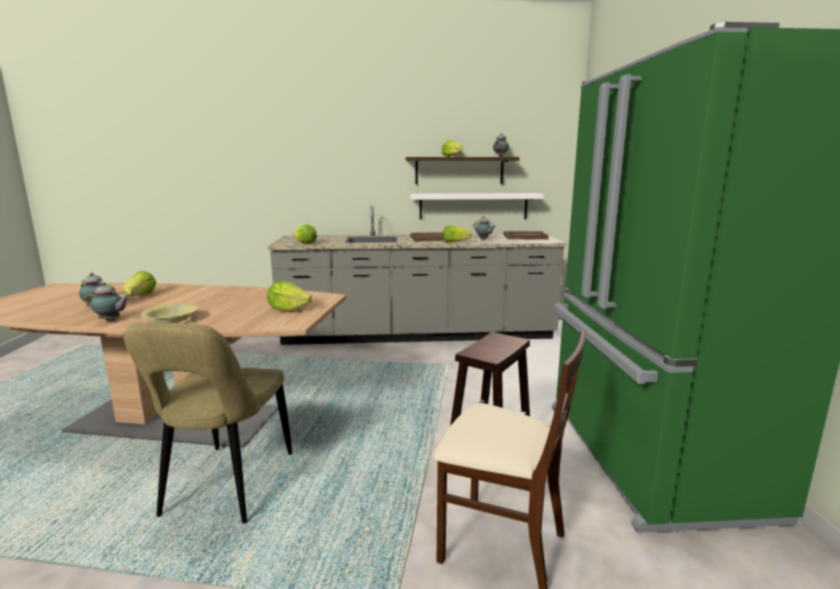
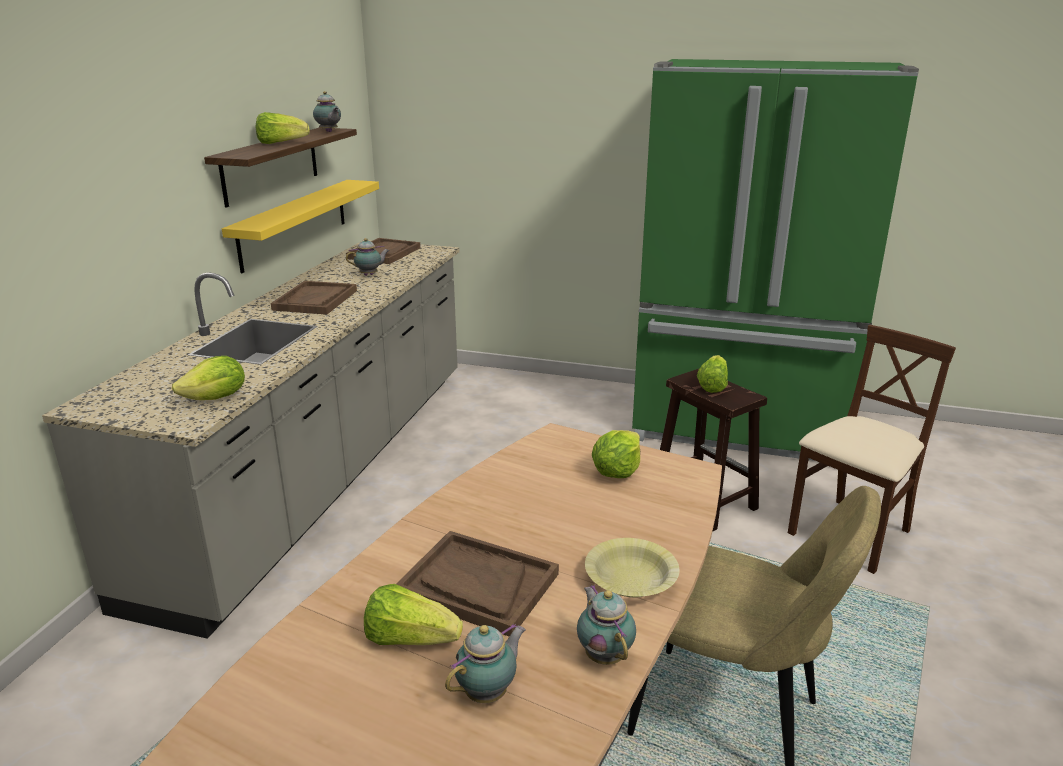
camera: 70 degrees left, 10 degrees up
teapot [86,282,130,321] -> teapot turned 45 degrees counterclockwise [577,585,636,665]
white shelf [410,193,544,220] -> yellow shelf [222,180,379,273]
lettuce [443,225,472,243] -> lettuce moved to [697,355,728,393]
none -> brown tray [396,531,559,637]

